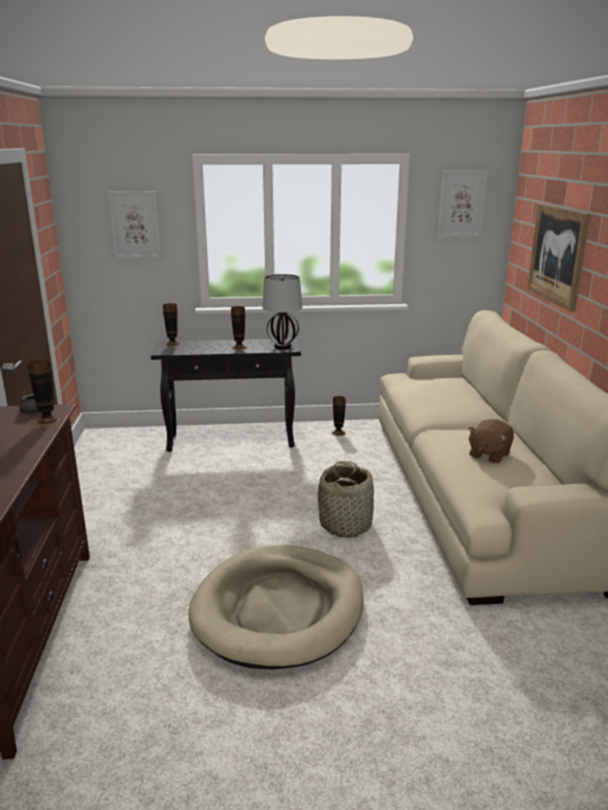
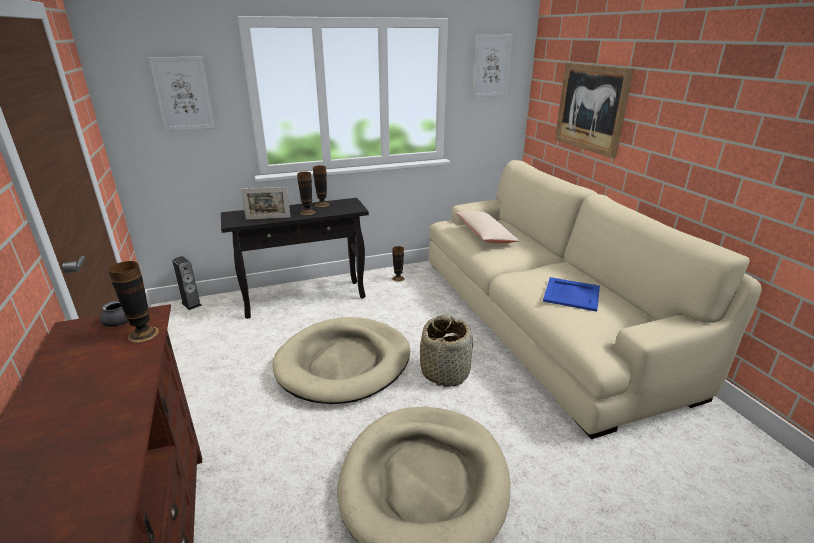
camera: 15 degrees left, 5 degrees up
vase [163,303,181,347] -> vase moved to [313,165,330,207]
table lamp [262,274,302,350] -> none
brown plush toy [468,419,514,463] -> blue tray [543,277,600,312]
none -> speaker [172,256,202,310]
none -> picture frame [241,187,291,220]
none -> beige dog bed [272,317,410,404]
none -> beige pillow [456,211,520,243]

